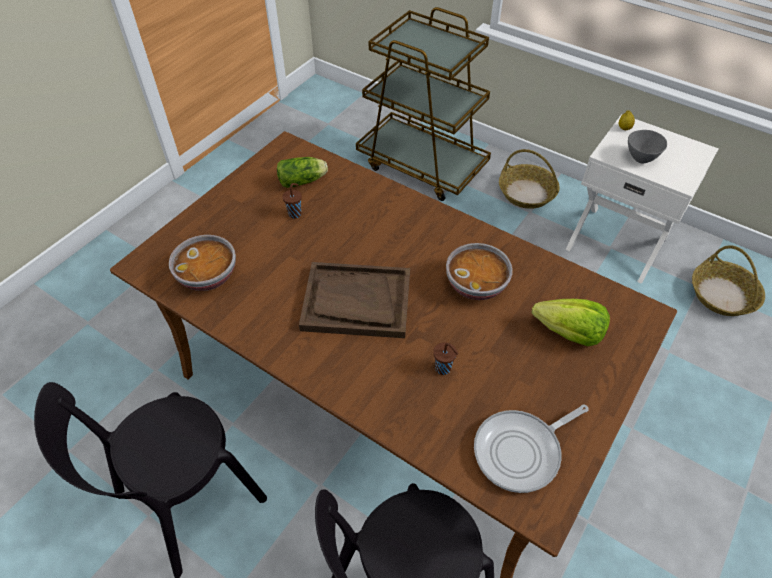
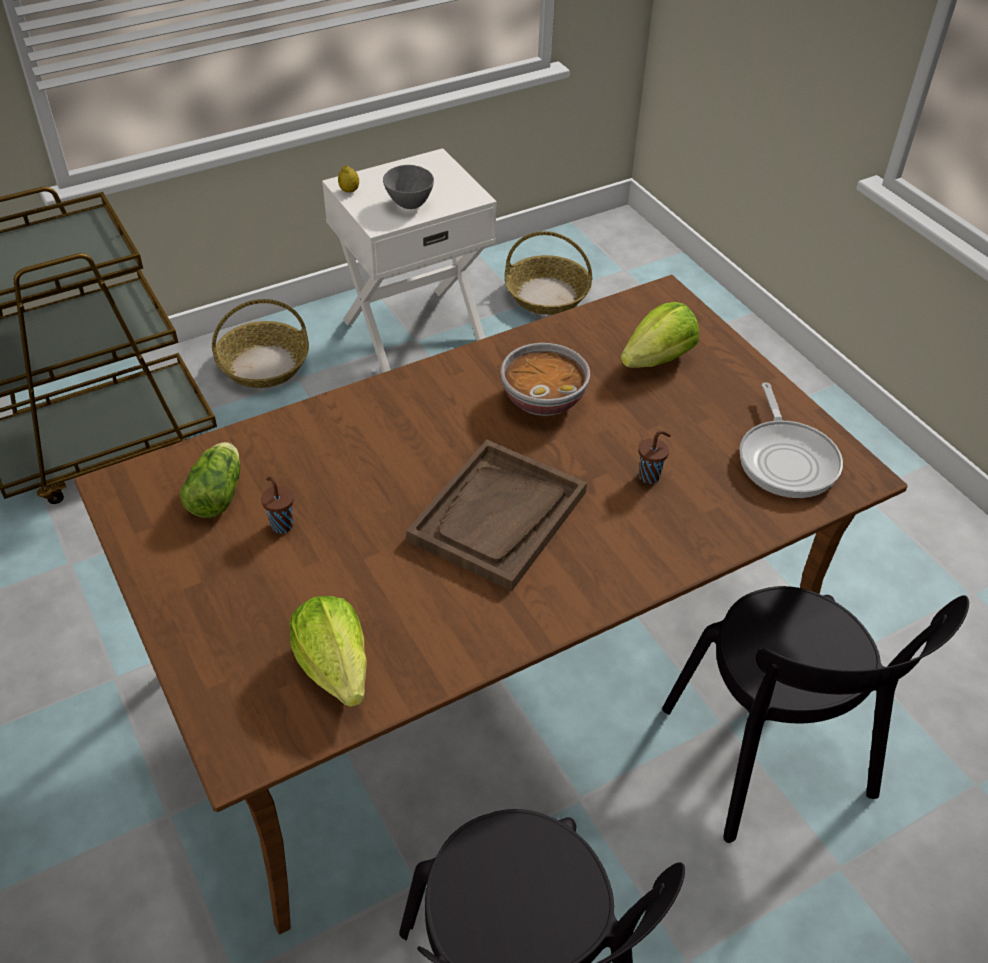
camera: 65 degrees left, 5 degrees down
bowl [169,235,236,291] -> lettuce [289,596,367,707]

